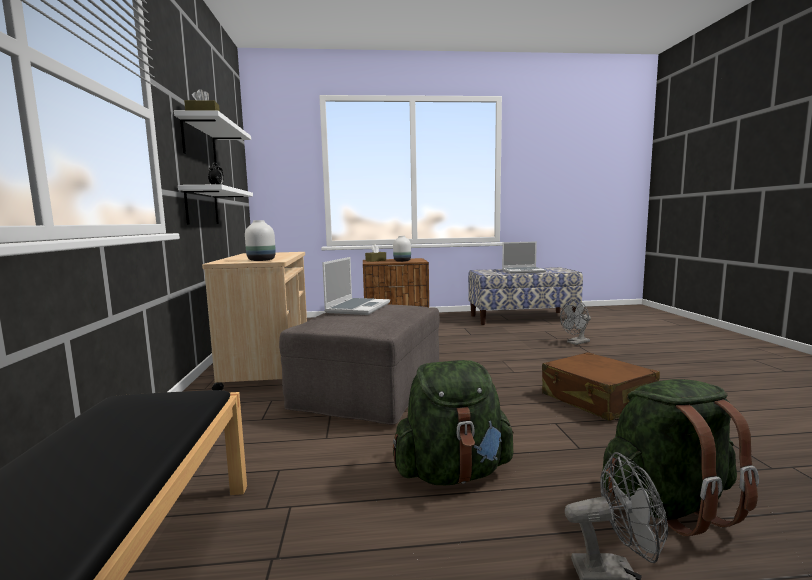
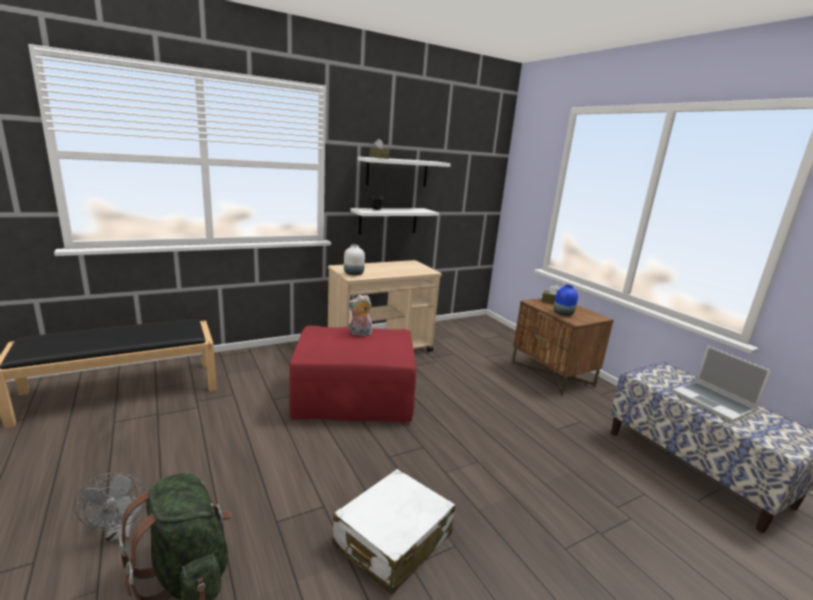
camera: 65 degrees right, 10 degrees up
grey ottoman [279,304,439,424] -> red ottoman [289,326,416,422]
laptop [322,257,390,315] -> plush toy [348,295,372,336]
white vase [393,236,411,262] -> blue vase [554,285,578,316]
green backpack [393,360,514,485] -> none
brown suitcase [542,352,660,421] -> white suitcase [332,469,455,594]
grey fan [560,300,591,345] -> none

